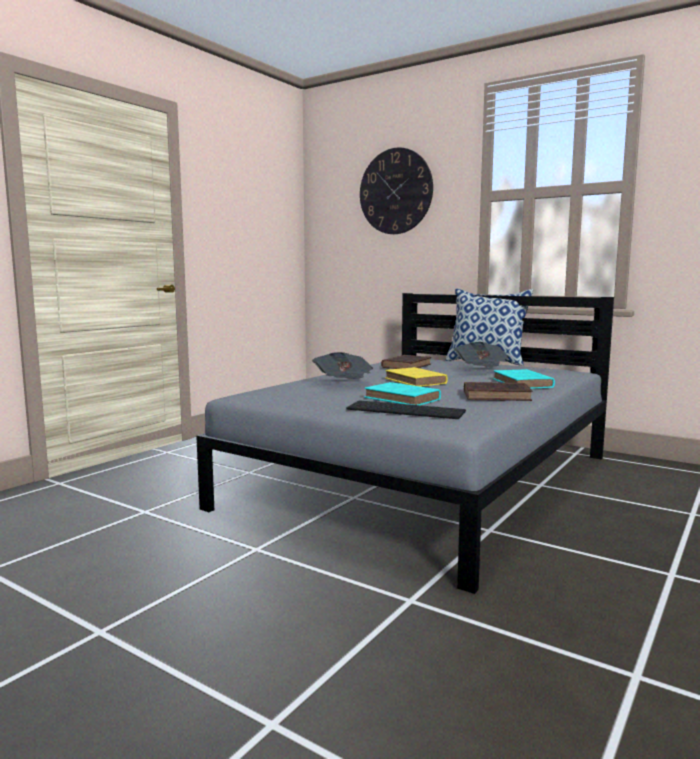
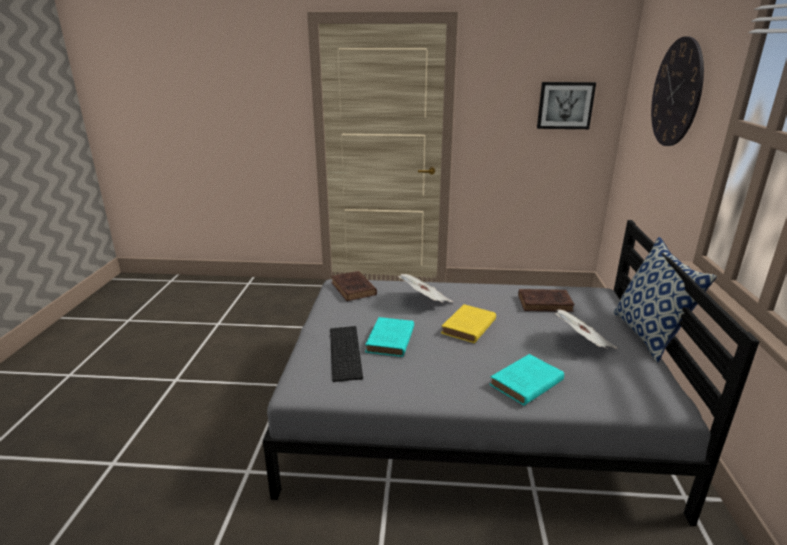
camera: 60 degrees right, 15 degrees up
brown book [464,382,532,401] -> brown book moved to [331,271,377,301]
none -> picture [537,82,596,129]

